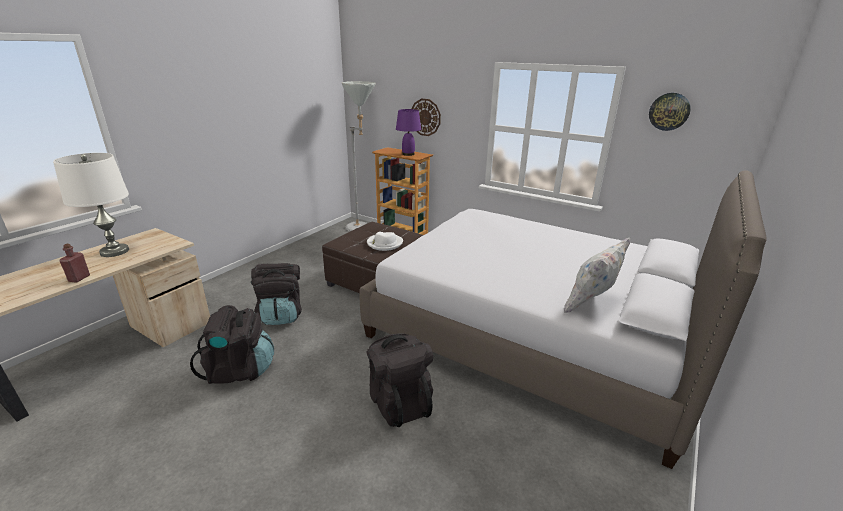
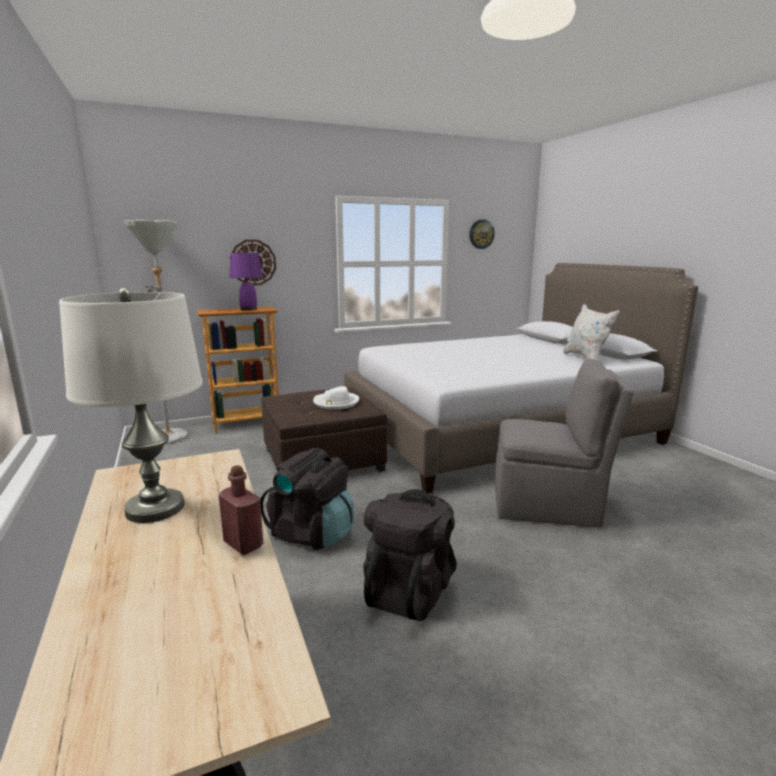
camera: 55 degrees left, 10 degrees down
black backpack [366,333,433,427] -> grey chair [495,359,634,528]

